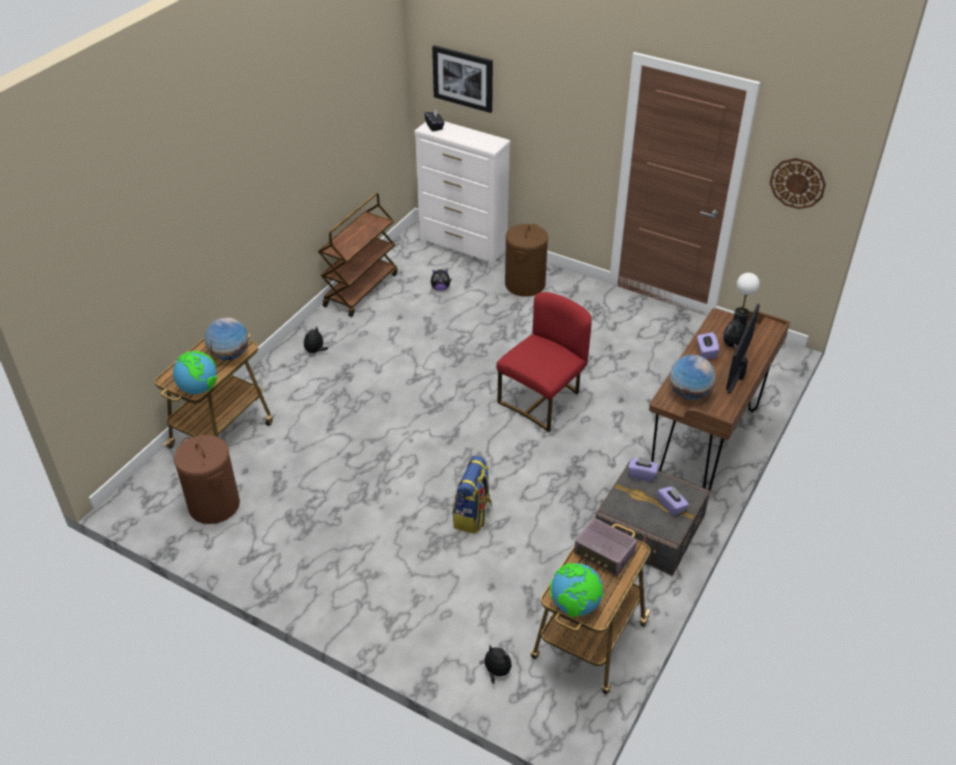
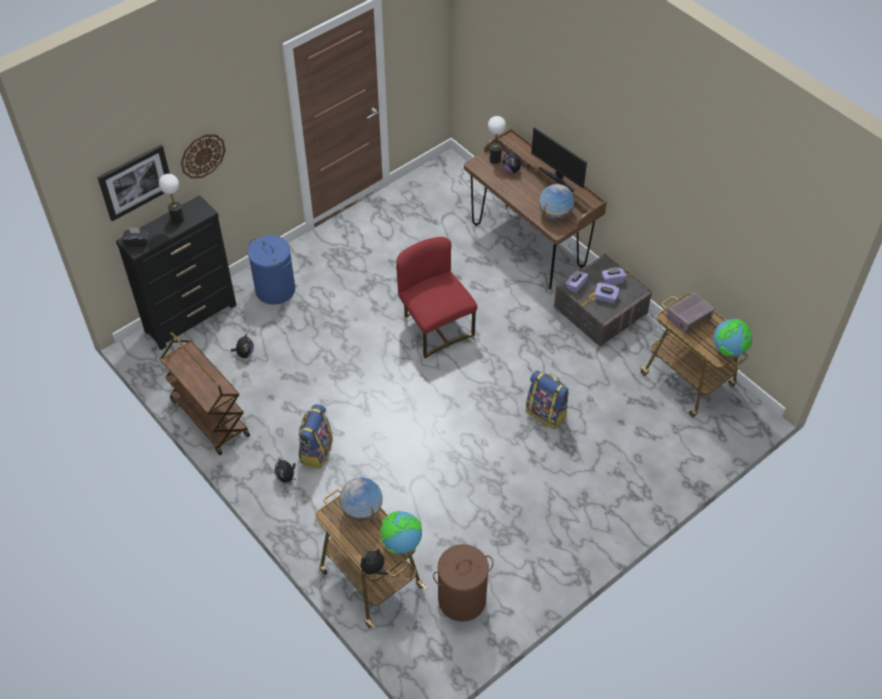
camera: 70 degrees left, 10 degrees up
white dresser [414,121,510,268] -> black dresser [116,195,236,350]
plush toy [479,645,512,684] -> plush toy moved to [360,548,388,577]
brown laundry basket [505,224,548,297] -> blue laundry basket [248,235,295,305]
purple tissue box [697,332,719,359] -> purple tissue box moved to [595,283,620,303]
wall clock [770,158,826,209] -> wall clock moved to [181,134,226,178]
none -> table lamp [159,174,184,225]
none -> backpack [298,404,333,469]

